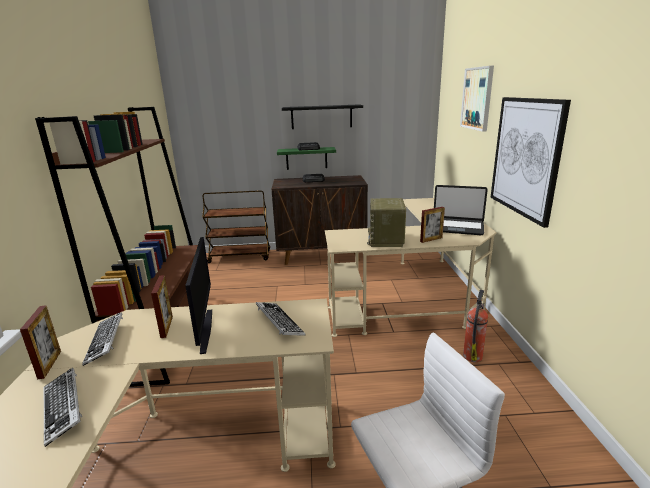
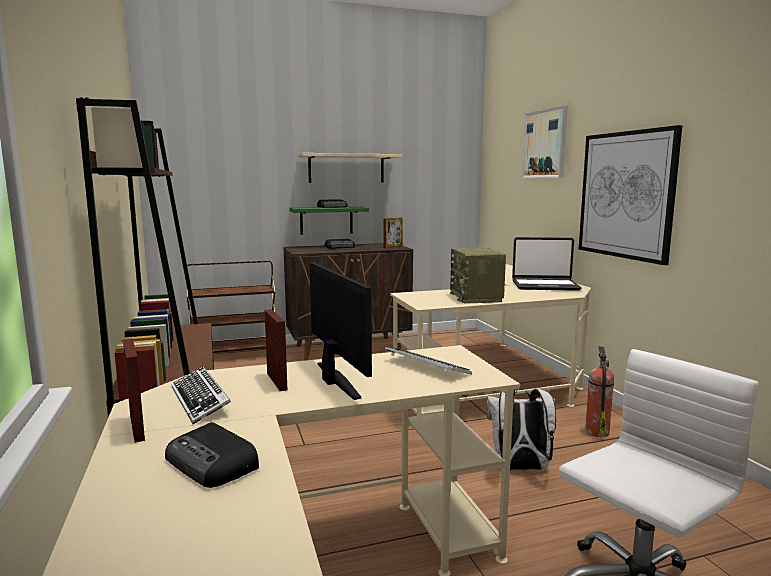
camera: 15 degrees left, 10 degrees down
keyboard [44,368,82,447] -> radio [165,422,259,488]
black shelf [282,104,363,129] -> beige shelf [298,153,402,183]
picture frame [420,207,445,243] -> picture frame moved to [384,218,403,248]
none -> white backpack [486,389,556,470]

